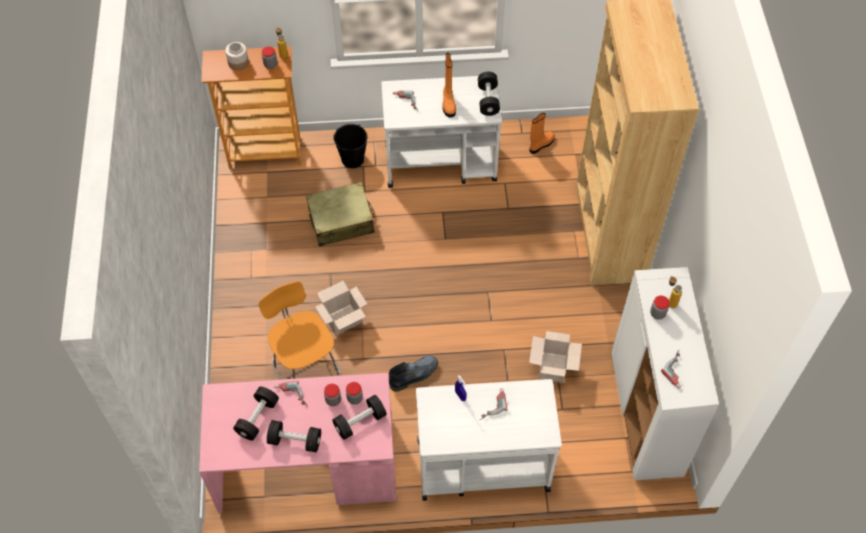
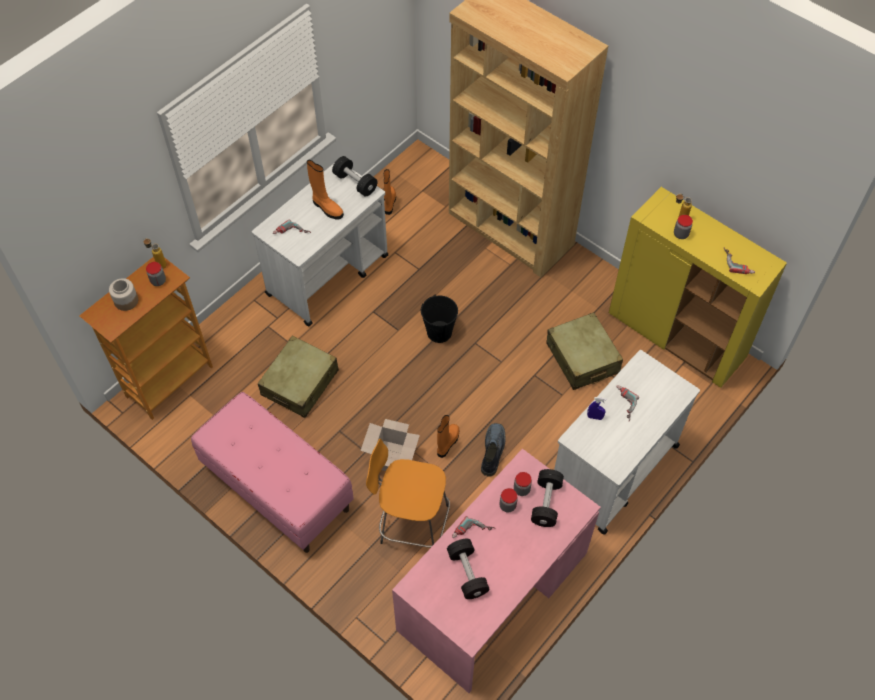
camera: 45 degrees left, 0 degrees up
black dumbbell [267,420,321,452] -> none
black bucket [333,124,367,168] -> black bucket moved to [421,294,458,343]
cardboard box [529,331,582,382] -> beige suitcase [546,312,623,390]
white cabinet [611,267,719,480] -> yellow cabinet [609,187,787,388]
none -> pink bench [191,392,354,553]
none -> orange boot [437,415,459,458]

